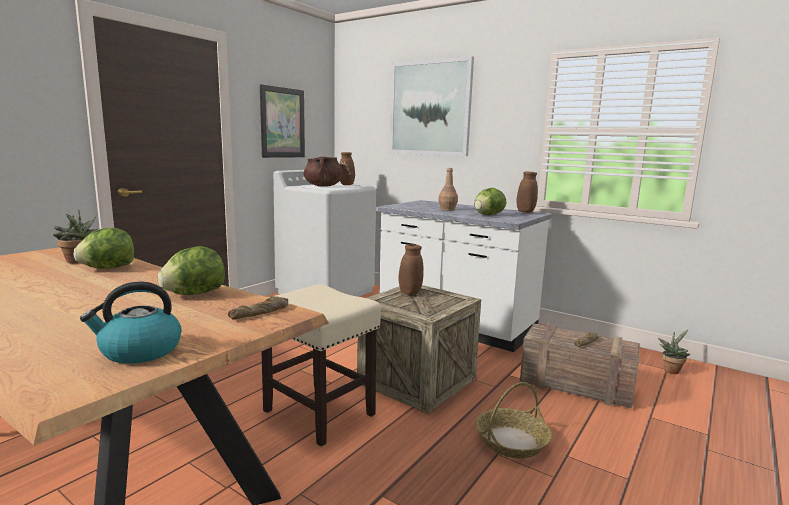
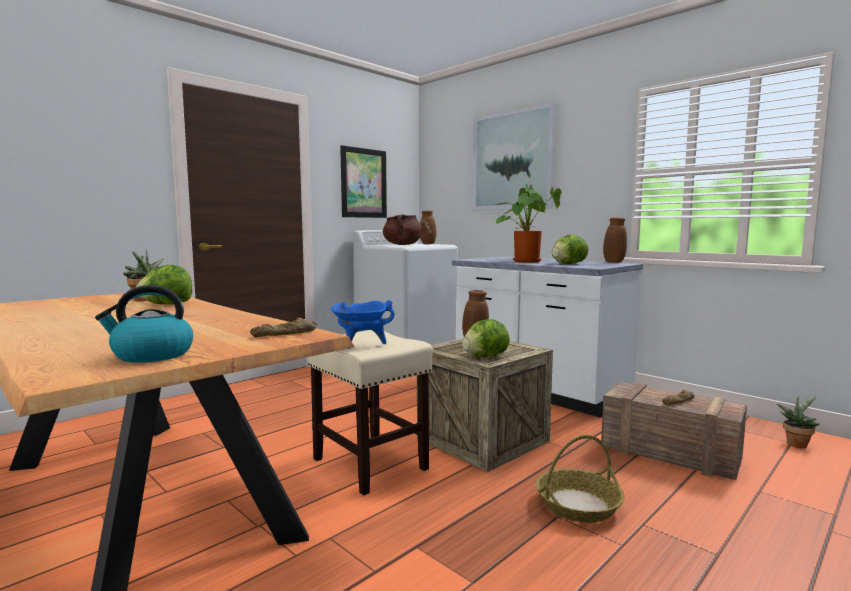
camera: 10 degrees right, 5 degrees down
lettuce [158,246,225,295] -> lettuce moved to [462,319,510,357]
brown bottle [438,168,458,211] -> potted plant [496,184,561,262]
none -> blue cooking pot [331,300,394,349]

